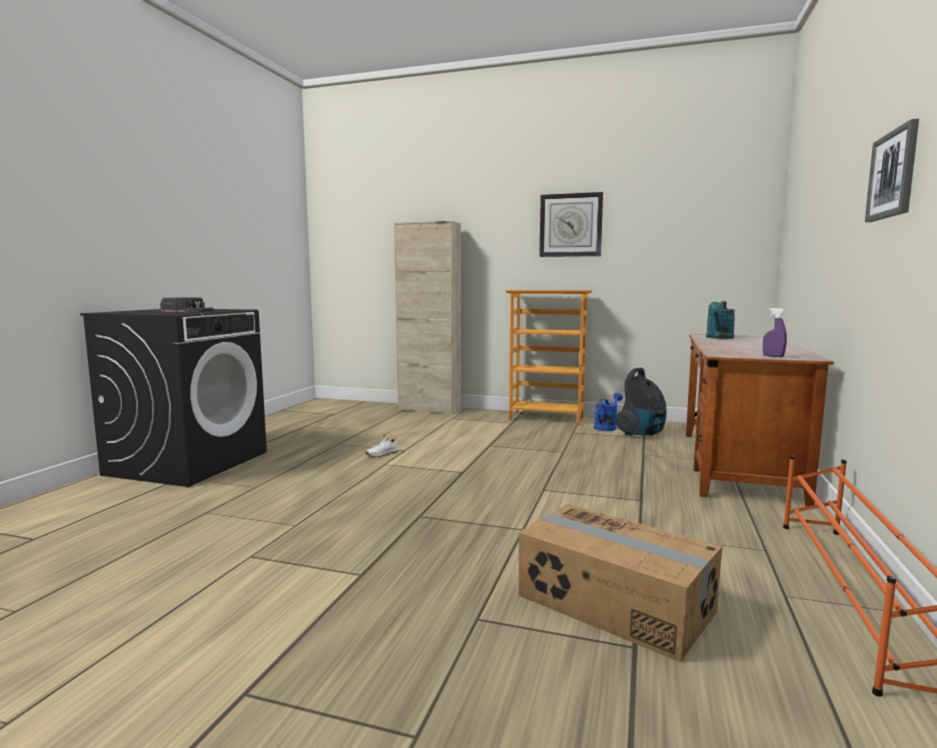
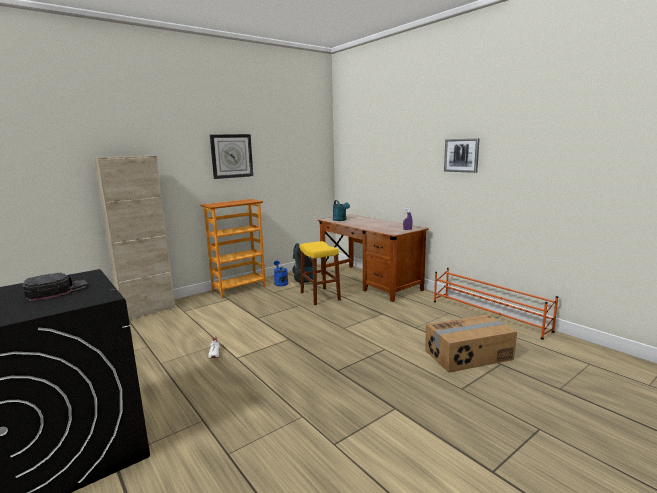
camera: 55 degrees left, 5 degrees up
none -> yellow stool [300,241,341,305]

